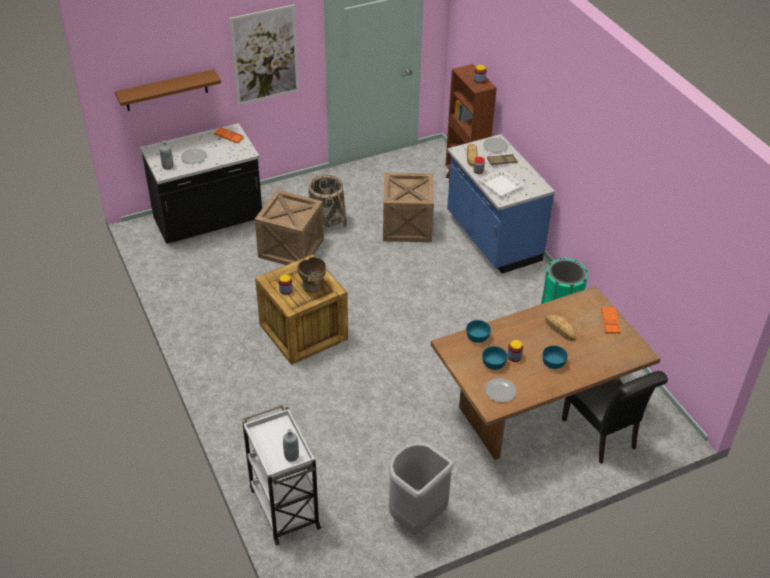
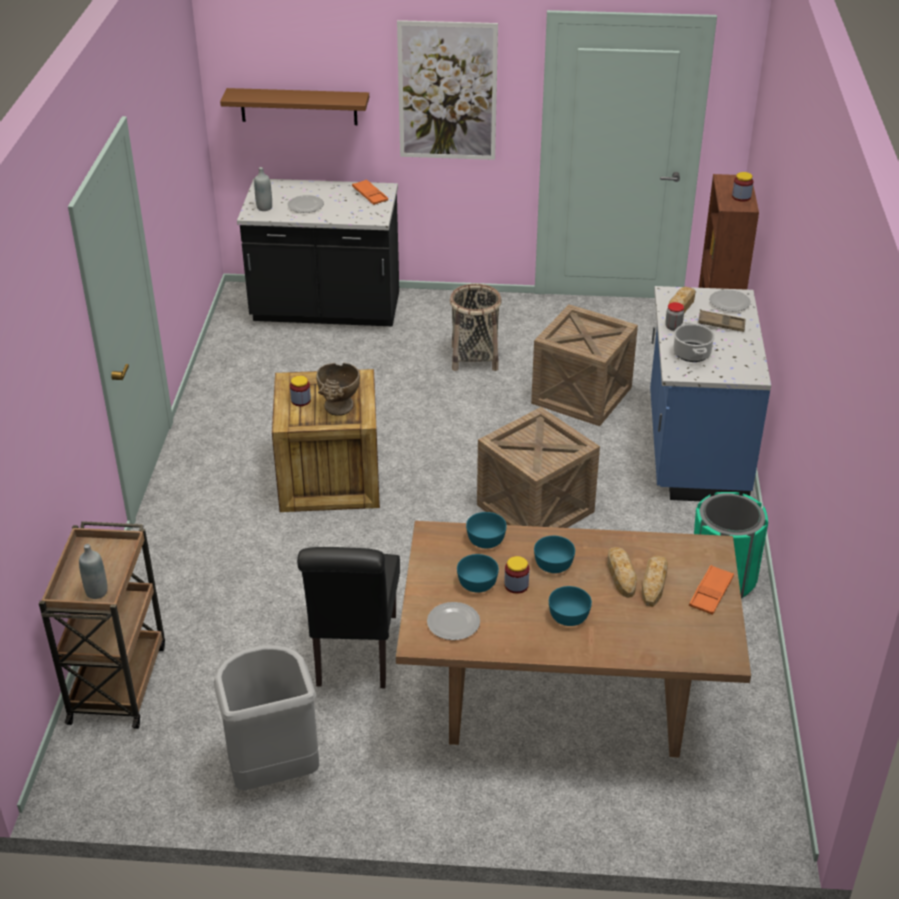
camera: 30 degrees right, 5 degrees down
white cart [242,405,321,546] -> brown cart [39,521,165,729]
crate [255,190,324,265] -> crate moved to [477,407,600,528]
white tray [479,169,524,196] -> cooking pot [673,322,715,362]
black chair [562,371,668,464] -> black chair moved to [297,547,400,688]
none -> turquoise bowl [534,536,575,573]
none -> bread [642,556,668,607]

